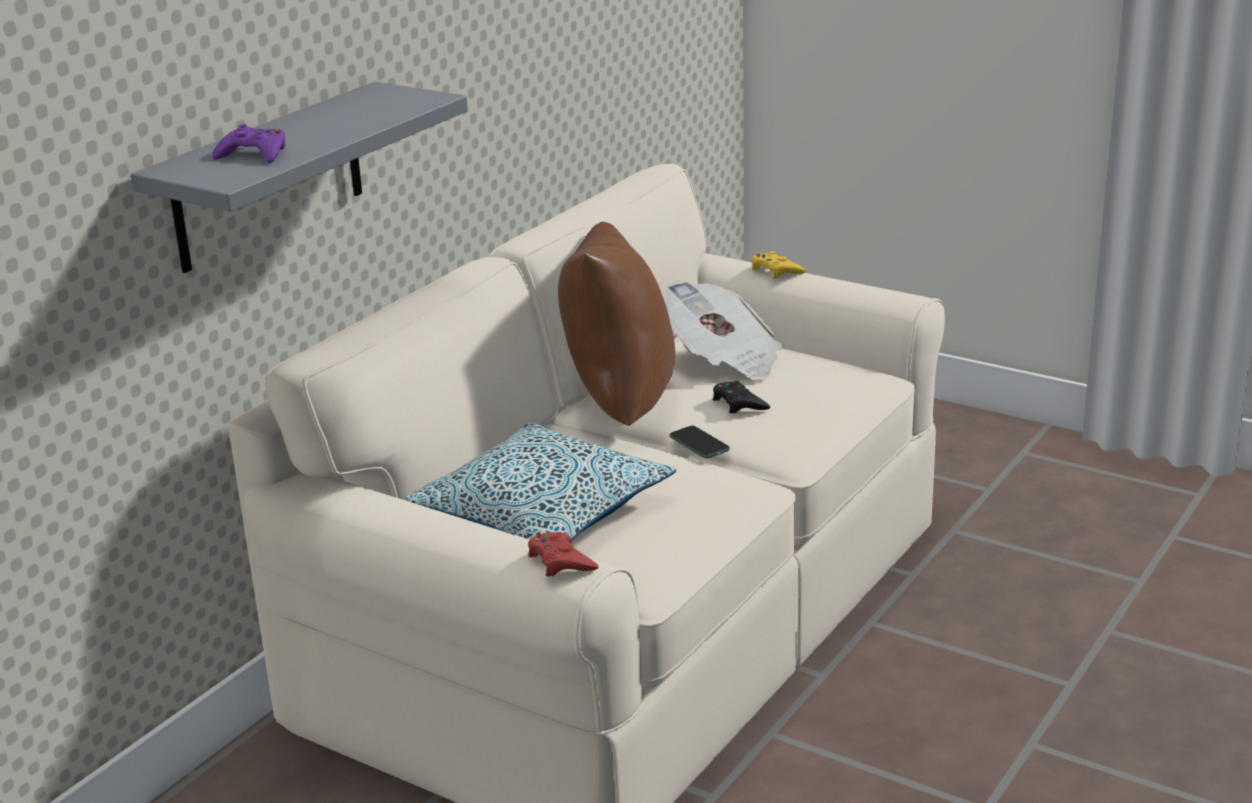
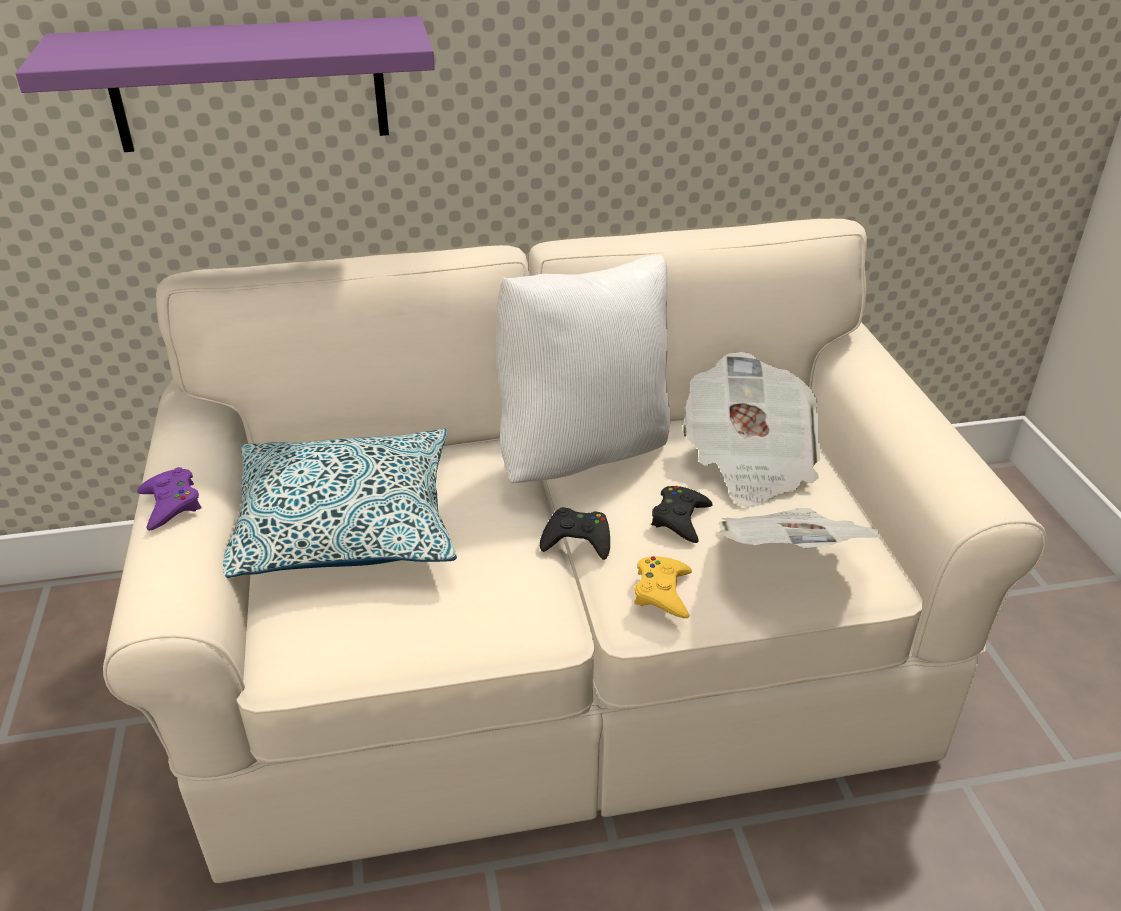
camera: 45 degrees right, 10 degrees up
grey shelf [131,81,468,273] -> purple shelf [15,16,435,152]
purple game controller [212,124,285,163] -> purple game controller moved to [137,467,202,531]
red game controller [528,532,599,577] -> none
brown pillow [558,222,676,426] -> white pillow [496,255,670,483]
phone [670,426,730,458] -> black game controller [540,507,610,560]
yellow game controller [752,251,806,279] -> yellow game controller moved to [634,556,692,618]
none -> newspaper [718,508,879,548]

